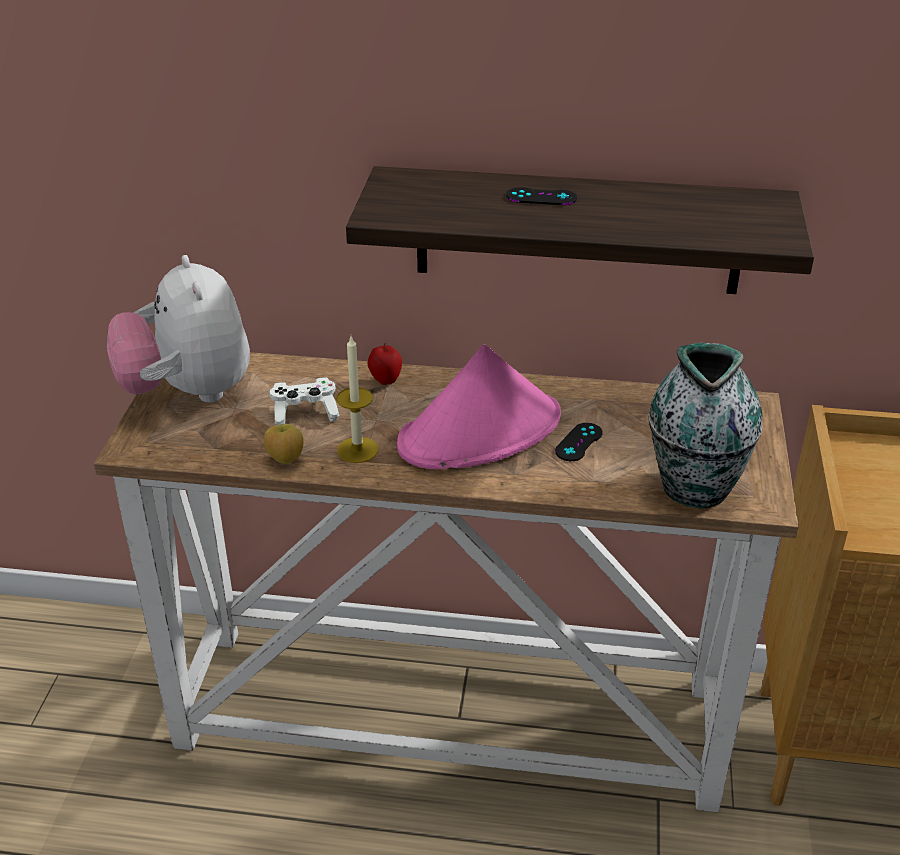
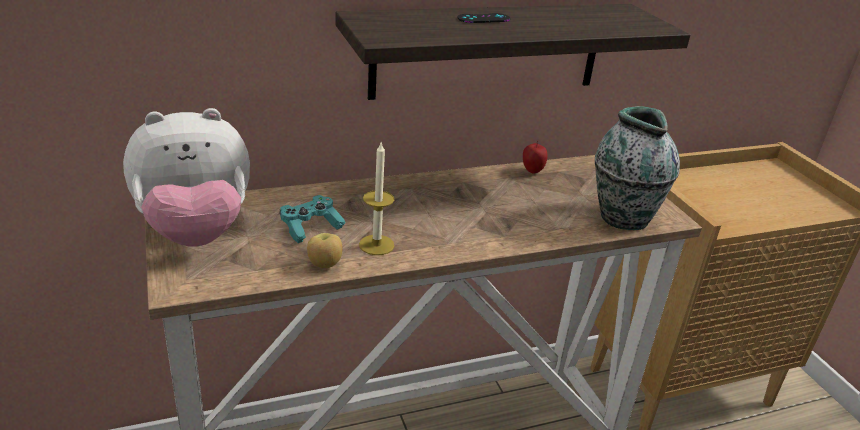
camera: 30 degrees left, 5 degrees down
plush toy [107,255,250,403] -> plush toy turned 60 degrees counterclockwise [123,108,250,247]
white game controller [270,377,340,425] -> turquoise game controller [280,195,345,243]
apple [368,343,402,385] -> apple moved to [523,140,547,173]
pink hat [397,345,561,469] -> none
black game controller [555,423,603,461] -> none

